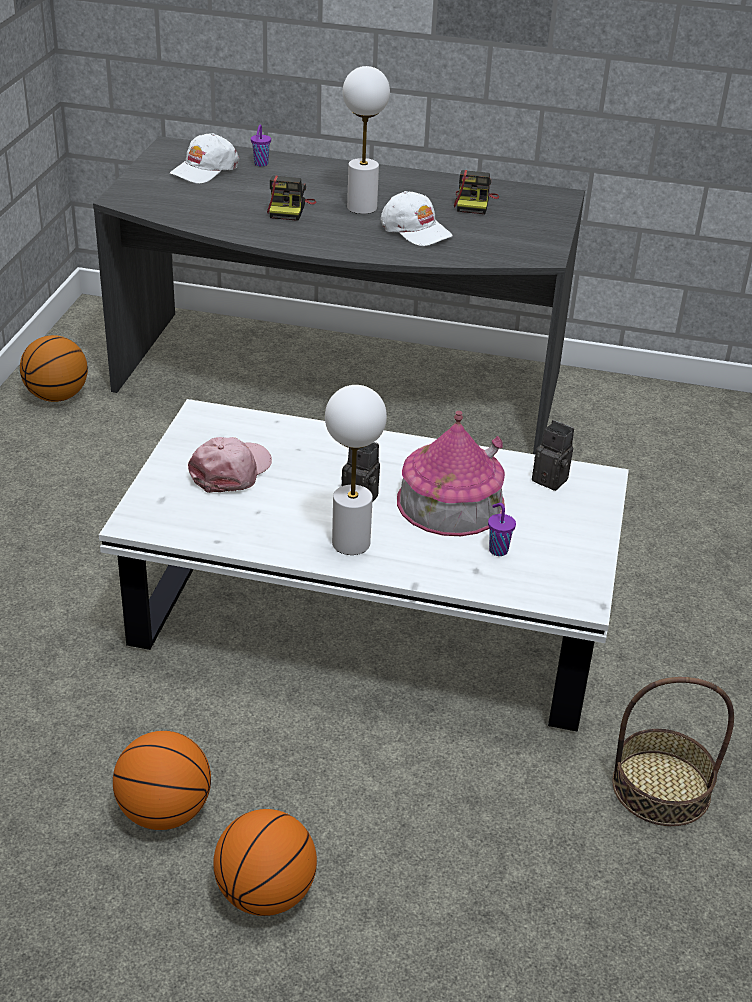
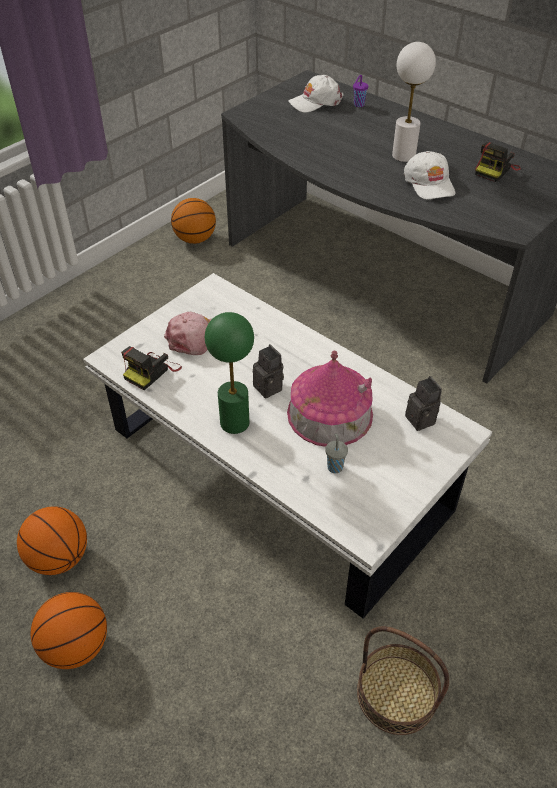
camera: 30 degrees right, 10 degrees up
camera [267,175,317,221] -> camera moved to [121,346,182,390]
white table lamp [325,385,387,555] -> green table lamp [205,312,254,434]
purple cup [488,503,516,556] -> grey cup [325,434,348,474]

